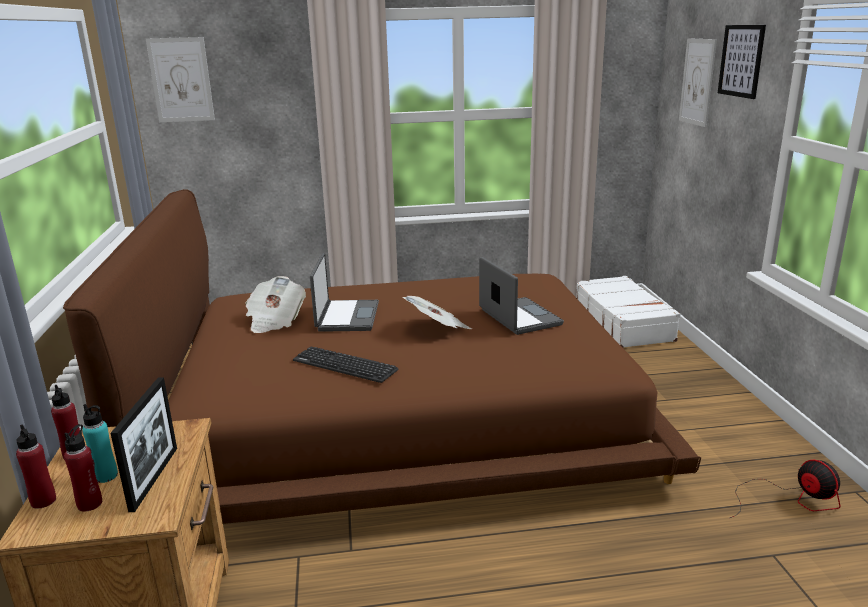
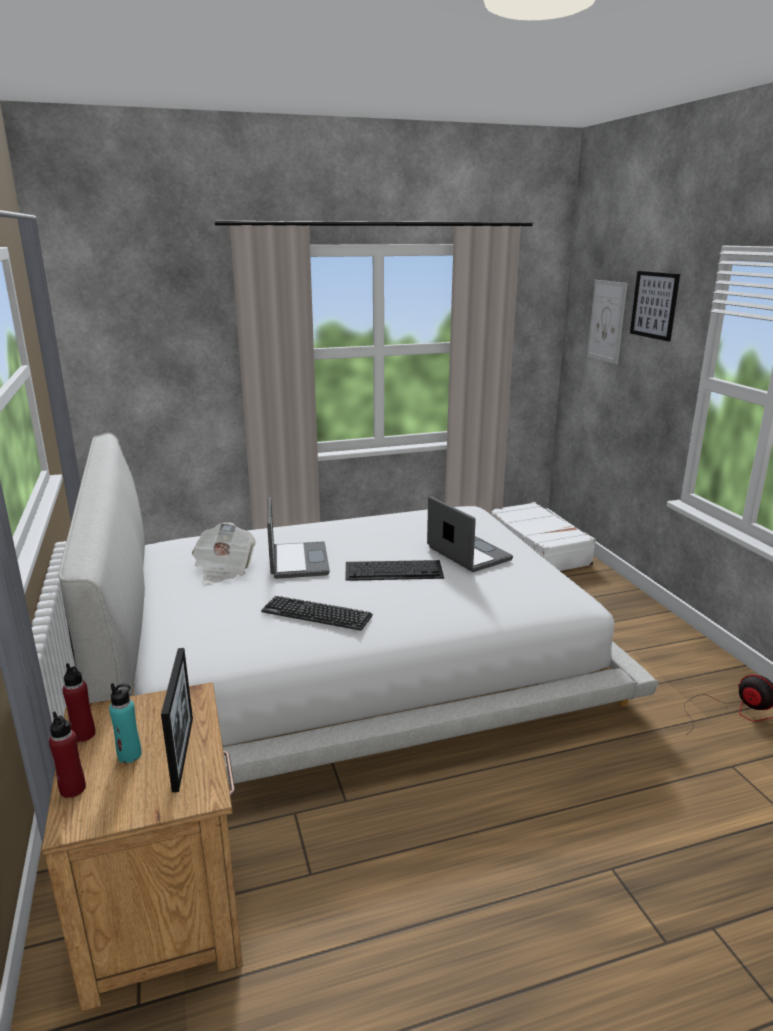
camera: 10 degrees left, 0 degrees up
brown bed [63,189,701,524] -> white bed [58,433,659,785]
red bottle [64,424,102,512] -> none
picture [146,37,215,122] -> none
newspaper [402,296,472,329] -> keyboard [345,560,444,581]

